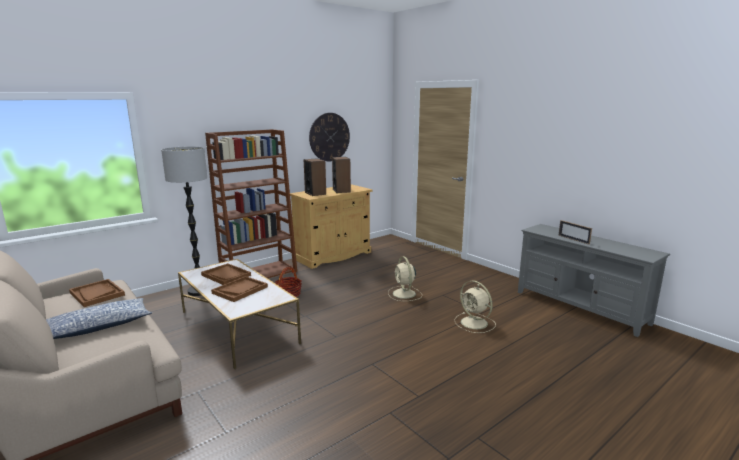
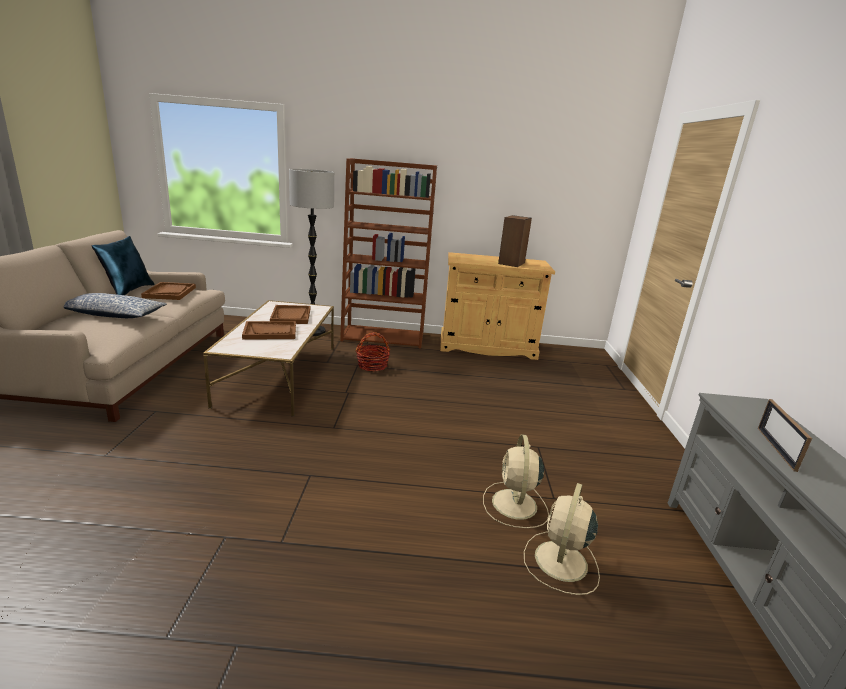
camera: 40 degrees right, 5 degrees up
speaker [304,158,326,196] -> none
wall clock [309,113,350,162] -> none
beige fan [388,256,422,301] -> beige fan moved to [524,483,600,595]
none -> blue pillow [92,236,155,295]

